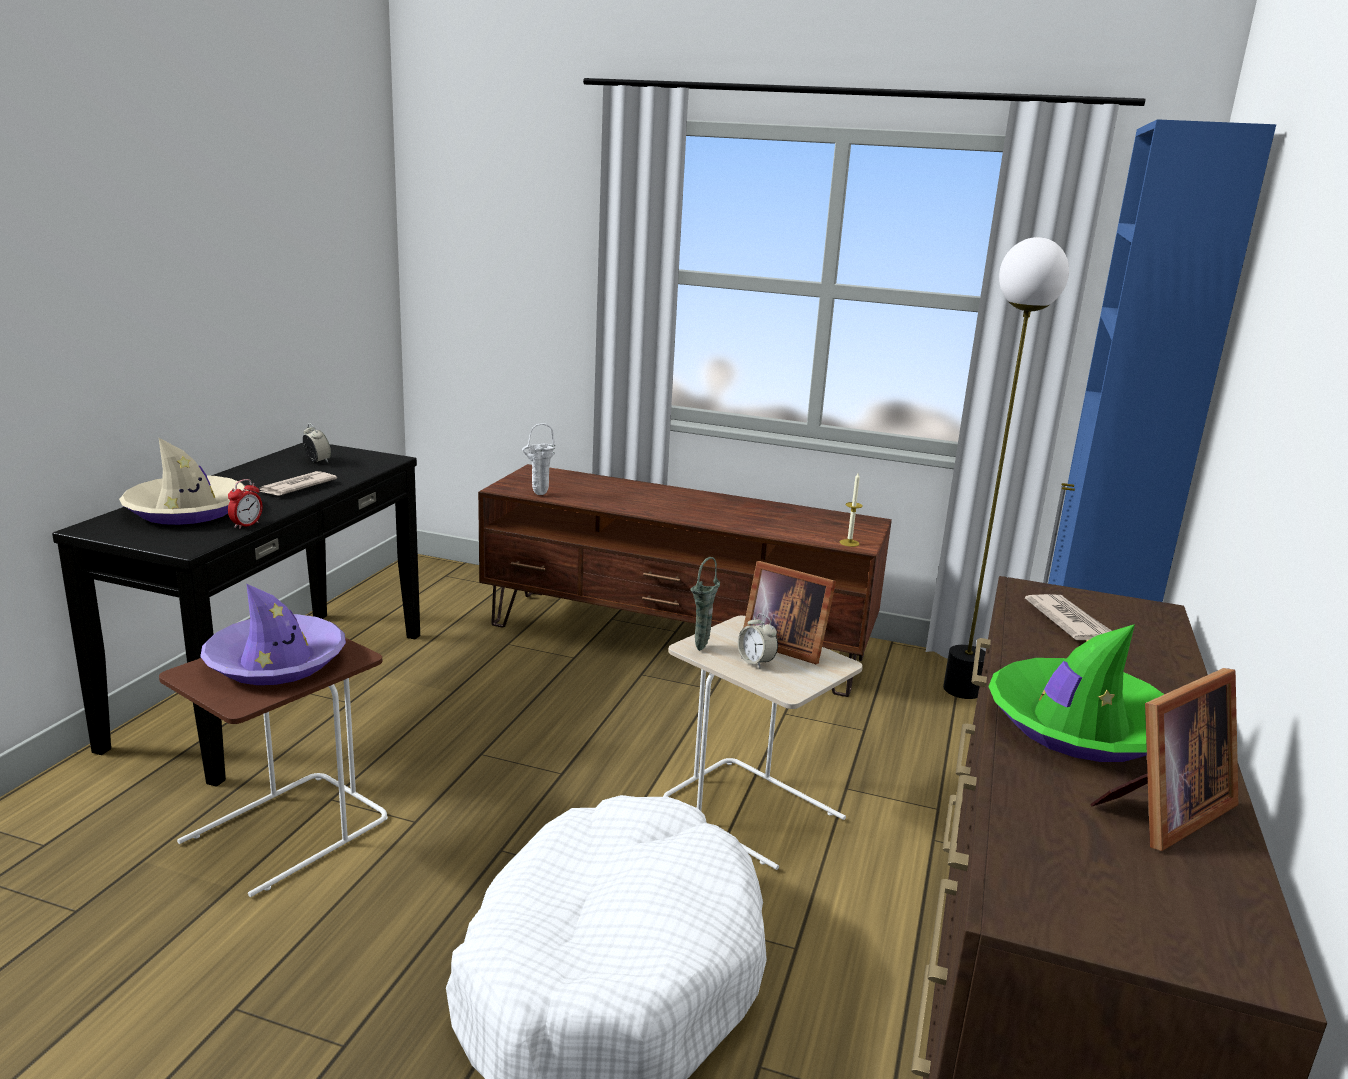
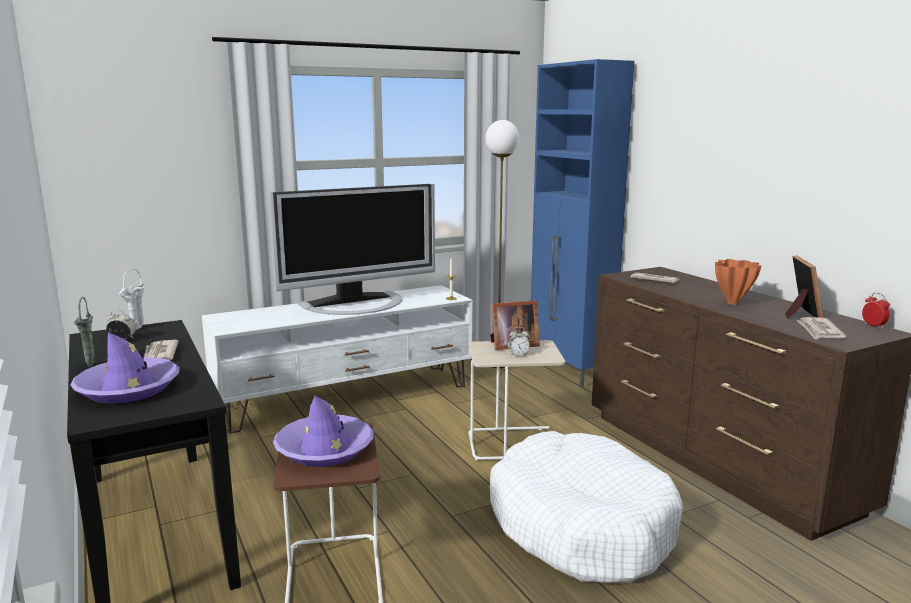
camera: 45 degrees left, 5 degrees down
beige hat [119,438,249,525] -> purple hat [71,332,180,404]
alarm clock [228,479,262,529] -> alarm clock moved to [862,293,890,329]
brown tv stand [478,464,892,697] -> white tv stand [202,285,473,433]
white vase [522,423,555,495] -> white vase moved to [119,269,145,329]
green vase [690,557,720,651] -> green vase moved to [74,297,94,367]
green hat [988,624,1164,762] -> orange vase [715,259,761,305]
none -> television [268,184,435,315]
none -> newspaper [796,317,846,340]

